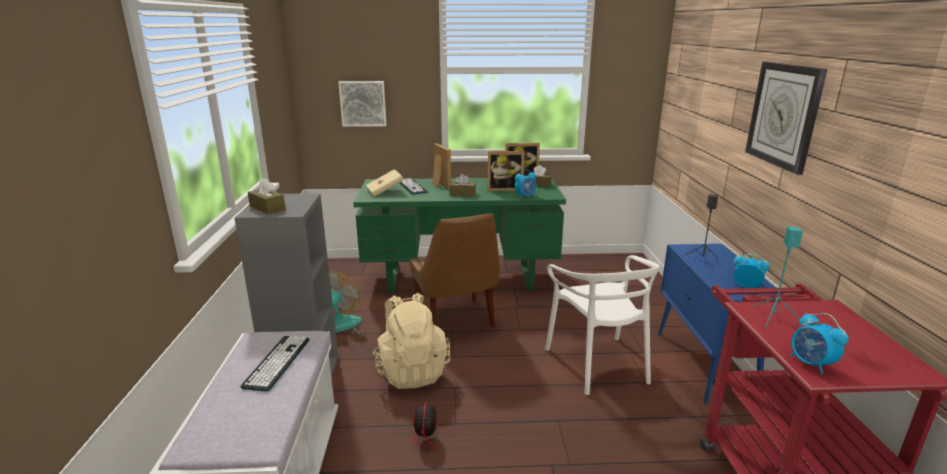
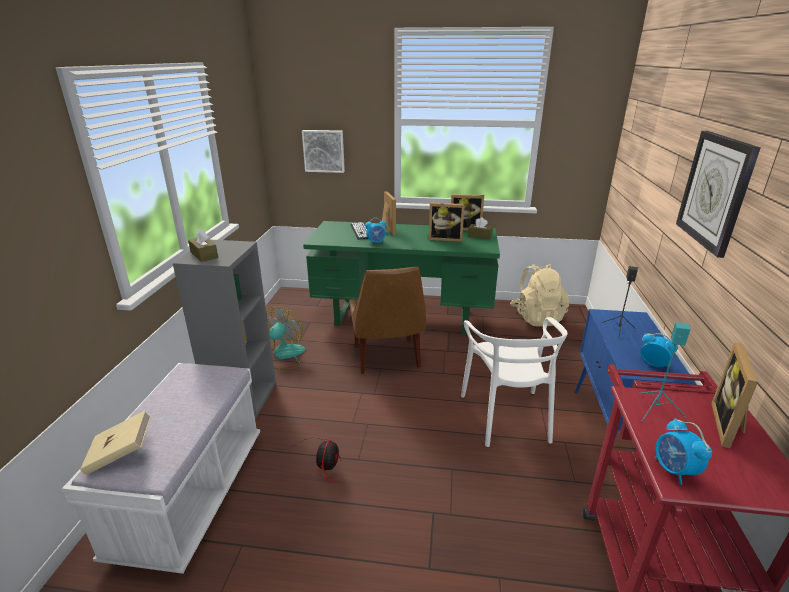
camera: 10 degrees right, 5 degrees up
keyboard [240,336,309,391] -> none
beige book [366,169,404,197] -> beige book moved to [80,411,151,475]
beige backpack [373,292,450,389] -> beige backpack moved to [510,264,570,327]
brown tissue box [449,174,476,197] -> none
alarm clock [515,169,537,198] -> alarm clock moved to [365,218,386,245]
none -> picture frame [711,342,758,448]

